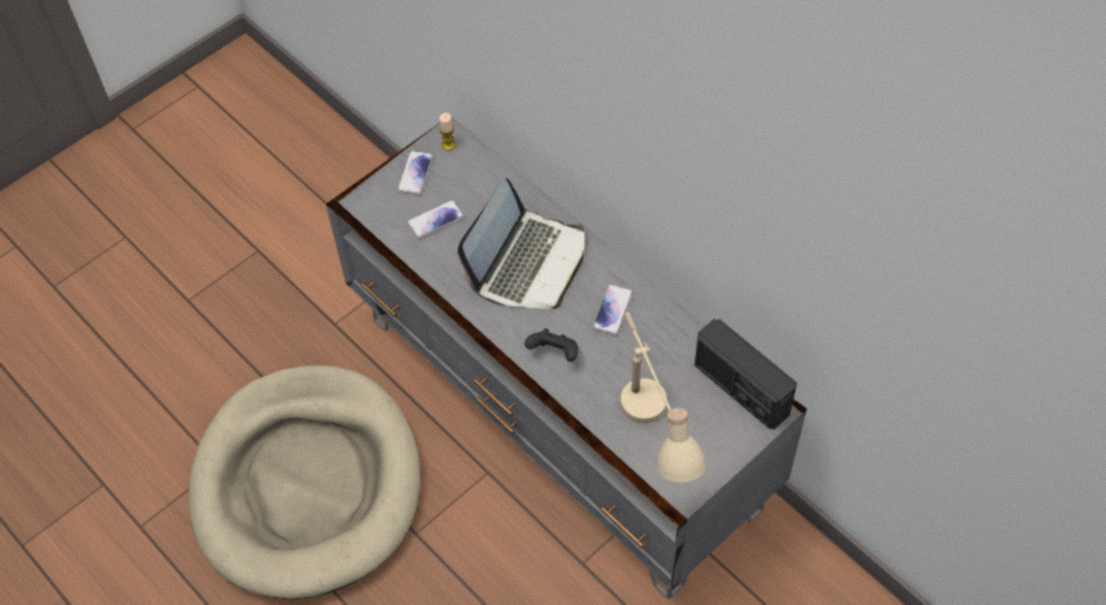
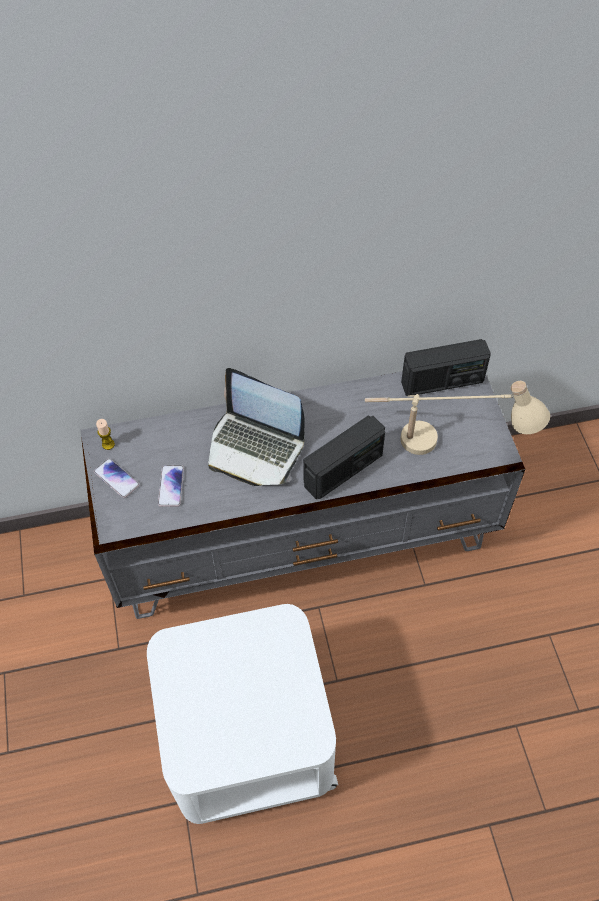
camera: 60 degrees left, 0 degrees up
beige dog bed [189,365,420,600] -> white side table [147,604,338,824]
laptop [458,178,585,309] -> laptop turned 150 degrees clockwise [208,368,305,486]
black game controller [525,328,578,362] -> radio [303,415,385,499]
phone [592,284,633,336] -> none

